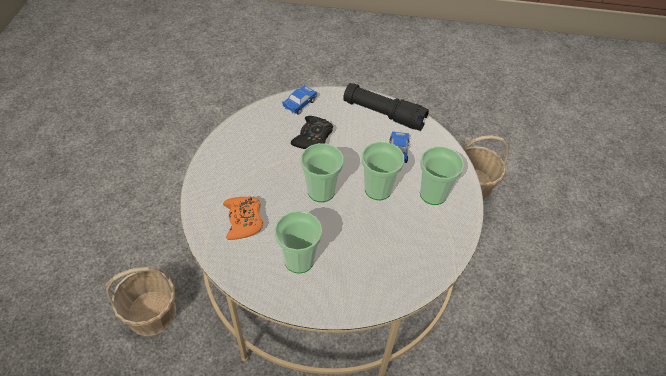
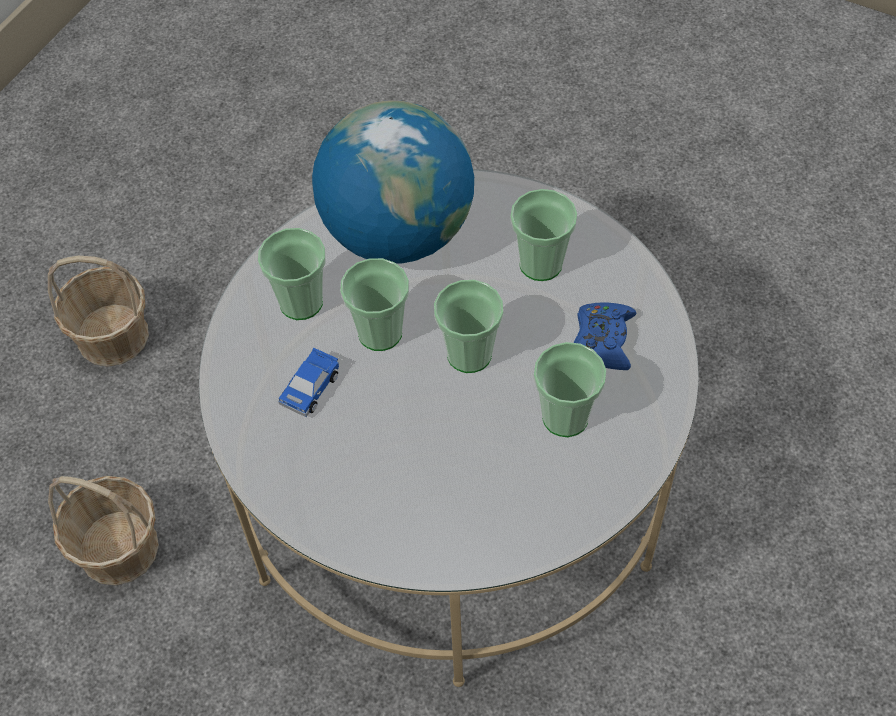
camera: 155 degrees left, 5 degrees up
basket [105,267,176,336] -> basket moved to [48,256,149,367]
orange game controller [223,196,263,240] -> blue game controller [574,302,637,370]
toy car [282,85,317,115] -> none
black game controller [291,116,333,149] -> none
black flashlight [343,83,429,131] -> none
none -> globe [312,100,474,264]
none -> cup [534,342,607,437]

